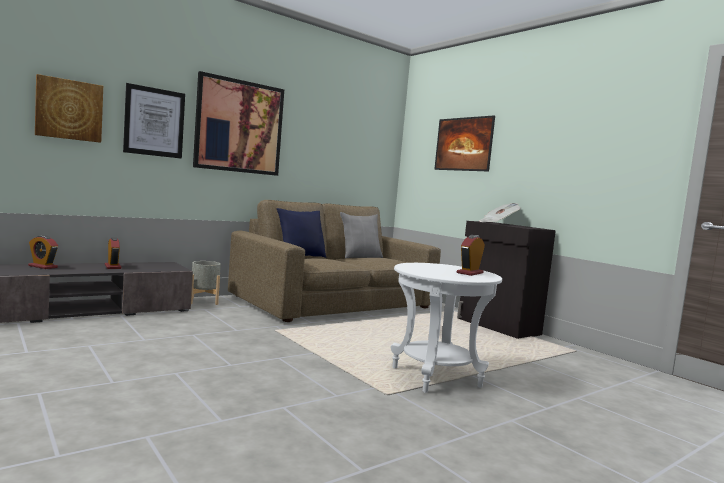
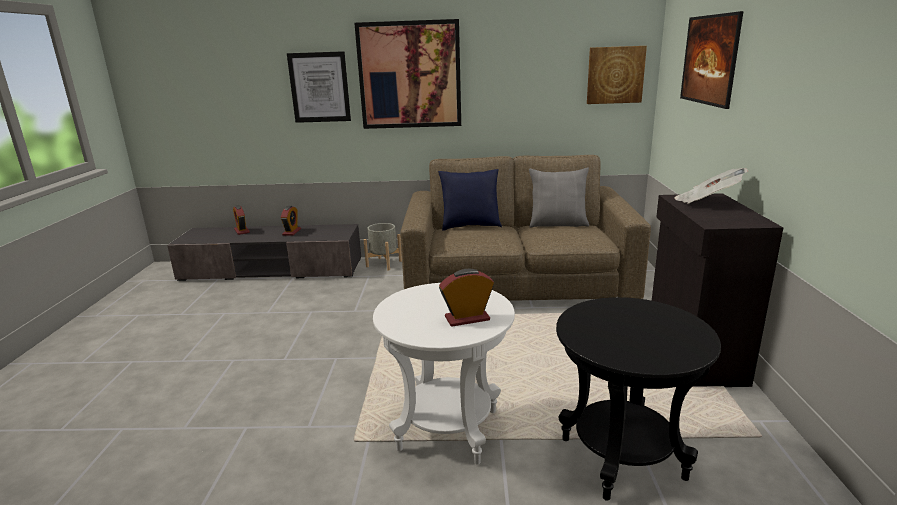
camera: 40 degrees right, 15 degrees up
picture [35,74,103,143] -> picture moved to [587,46,647,104]
none -> black side table [556,297,721,501]

